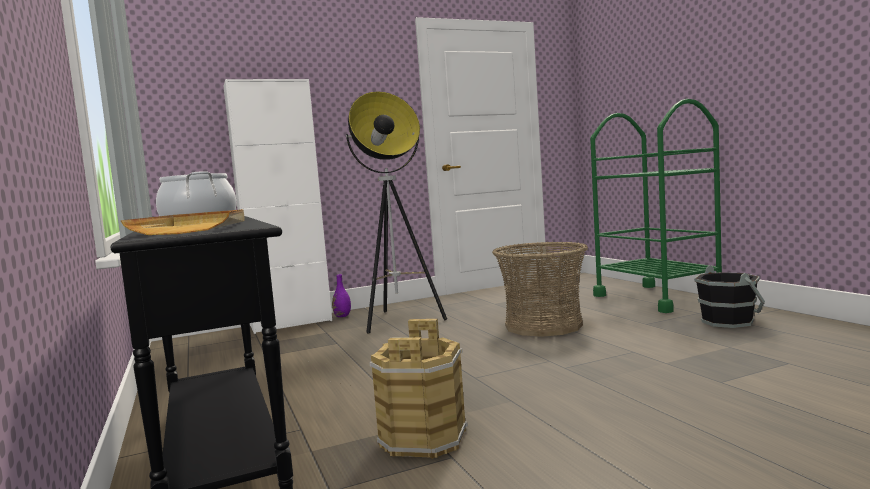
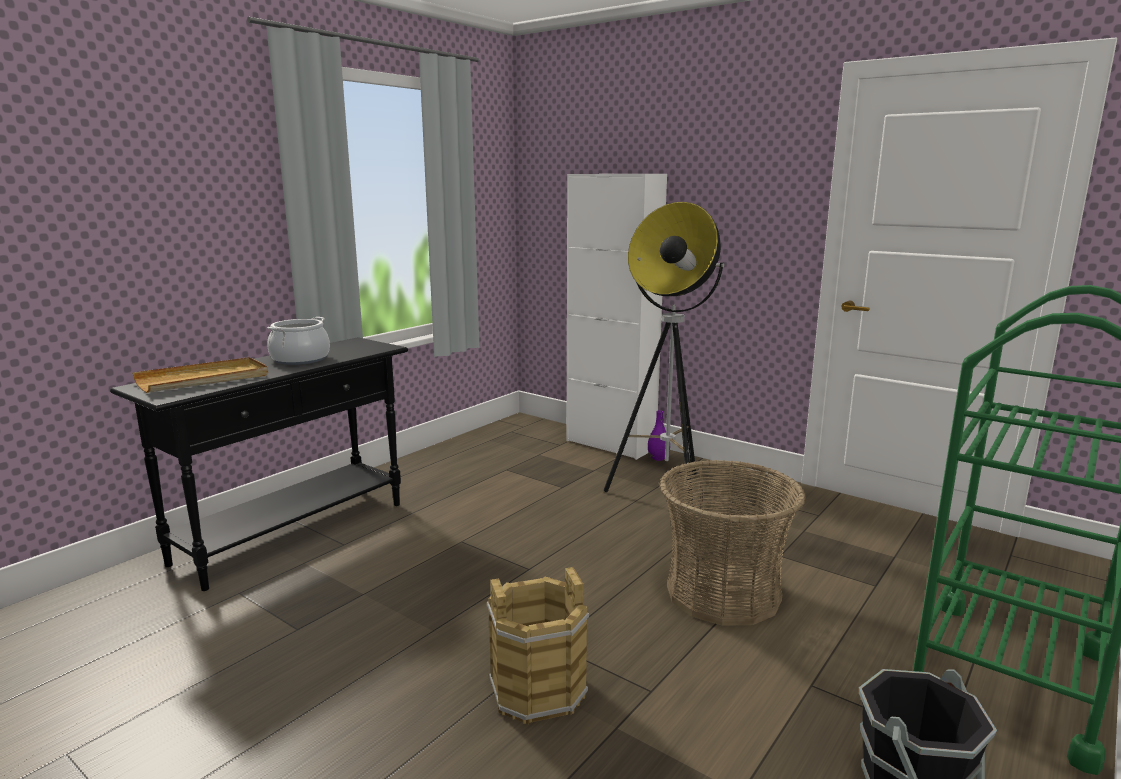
camera: 60 degrees right, 10 degrees up
brown bucket [370,319,468,459] -> brown bucket moved to [487,567,589,724]

